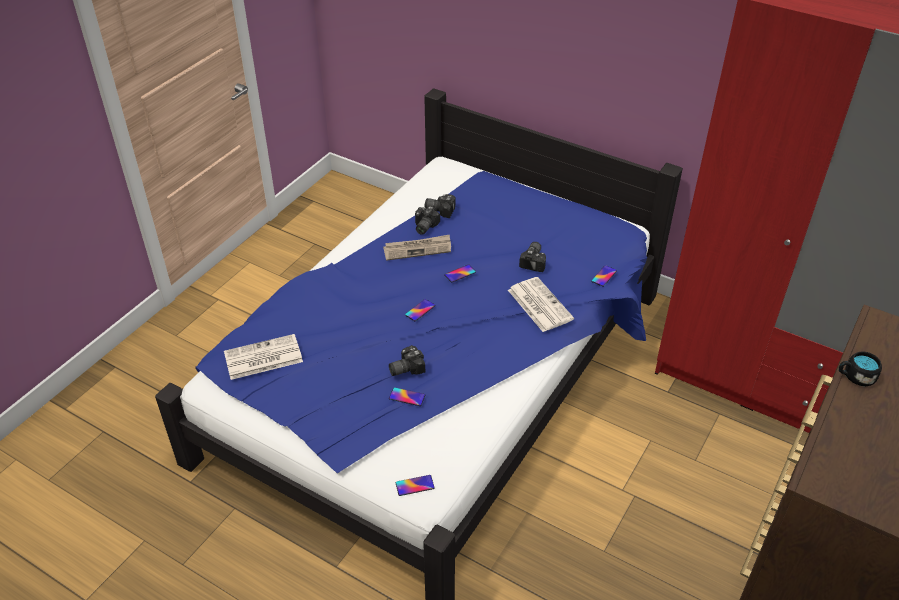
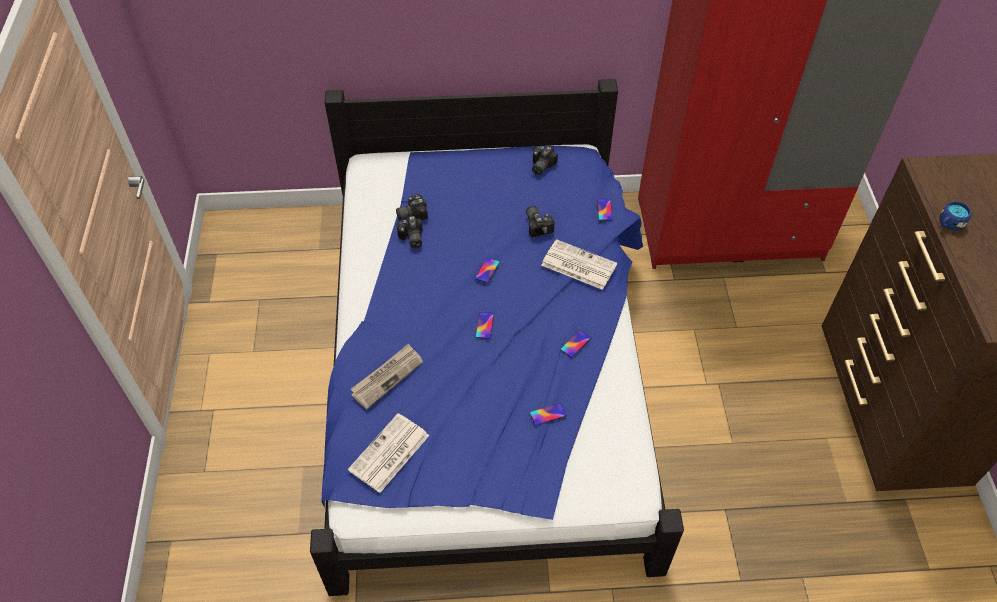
camera: 35 degrees left, 10 degrees up
newspaper [383,235,451,261] -> newspaper moved to [351,343,423,409]
camera [389,345,425,376] -> camera moved to [532,146,558,175]
phone [396,475,435,496] -> phone moved to [560,330,591,358]
black mug [839,351,882,386] -> blue mug [939,201,972,231]

